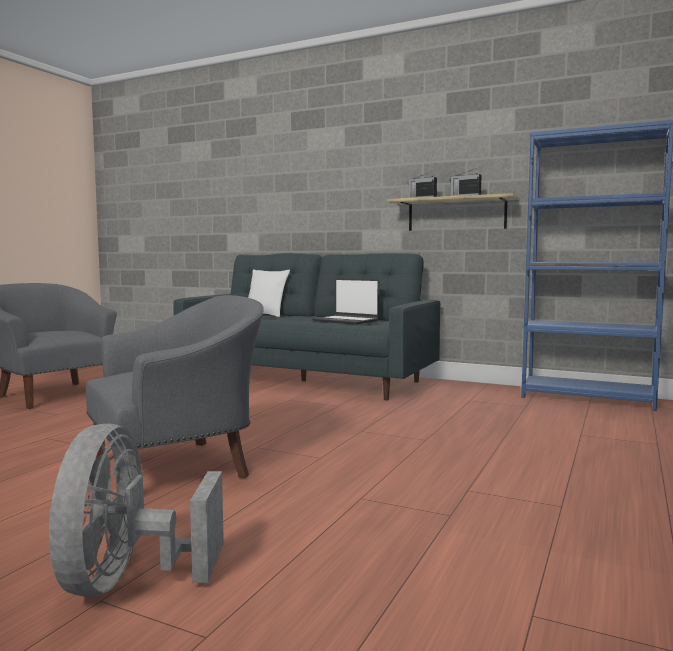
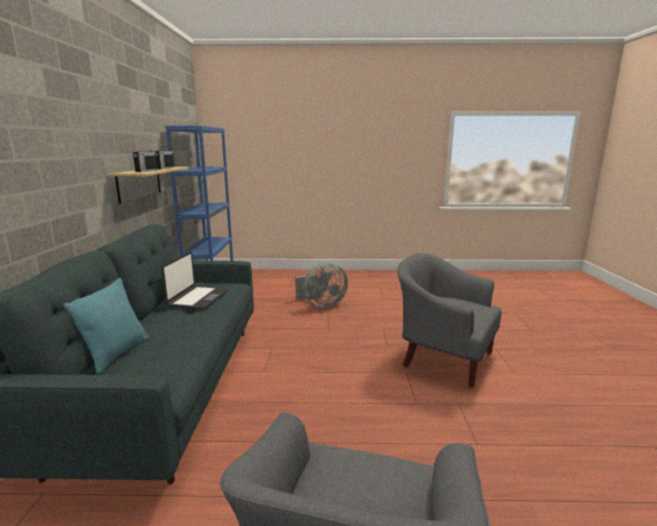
camera: 115 degrees left, 10 degrees up
grey fan [49,424,224,597] -> grey fan moved to [295,262,348,308]
white pillow [248,269,290,317] -> turquoise pillow [64,278,149,374]

